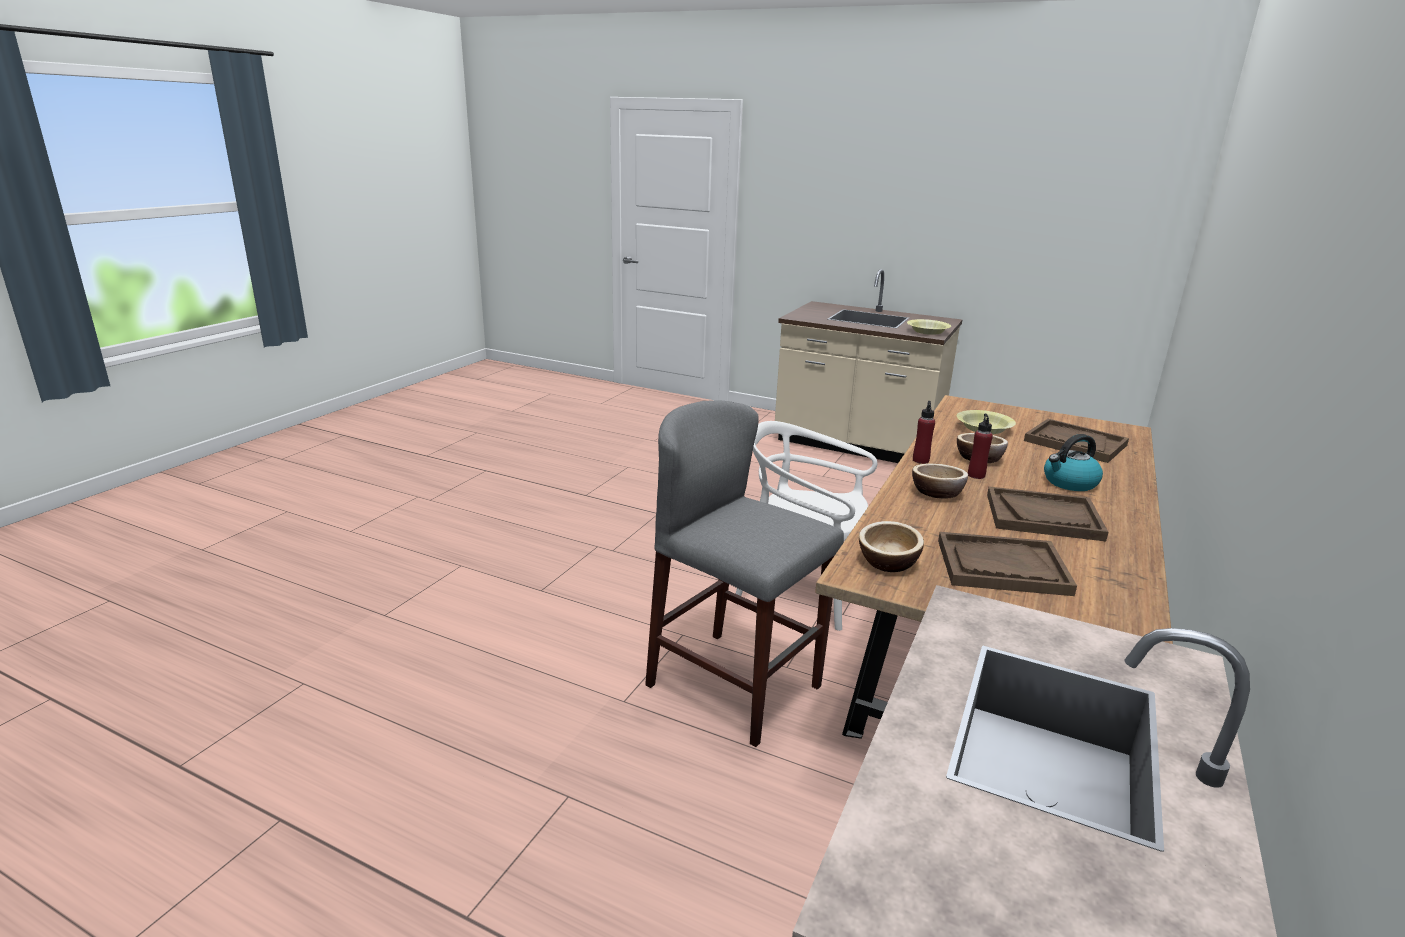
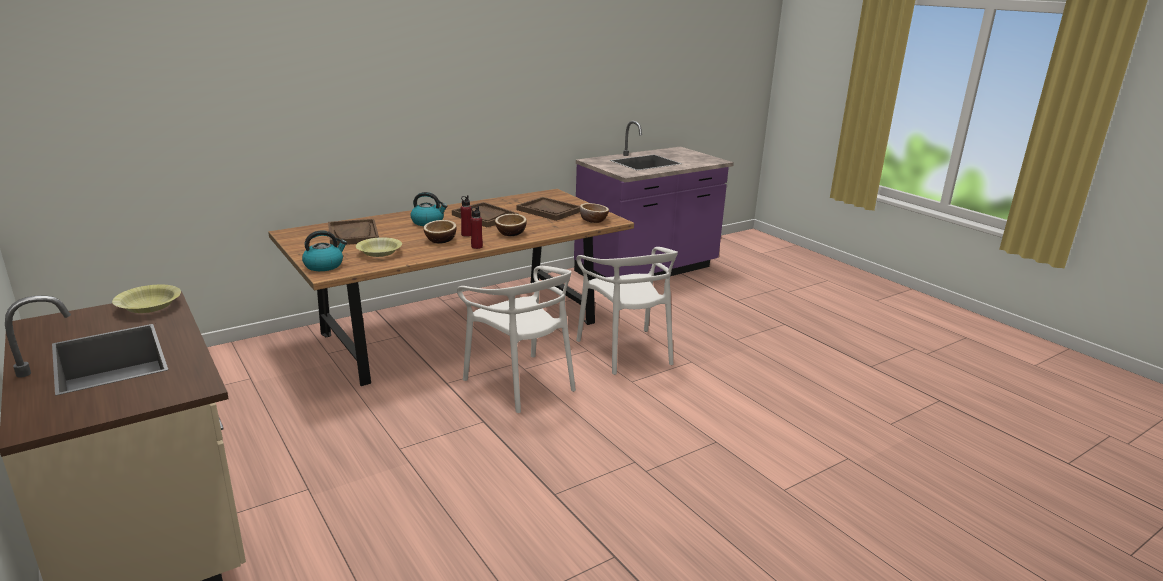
camera: 150 degrees left, 0 degrees up
grey stool [645,400,844,747] -> white chair [576,247,678,375]
none -> kettle [302,230,347,271]

